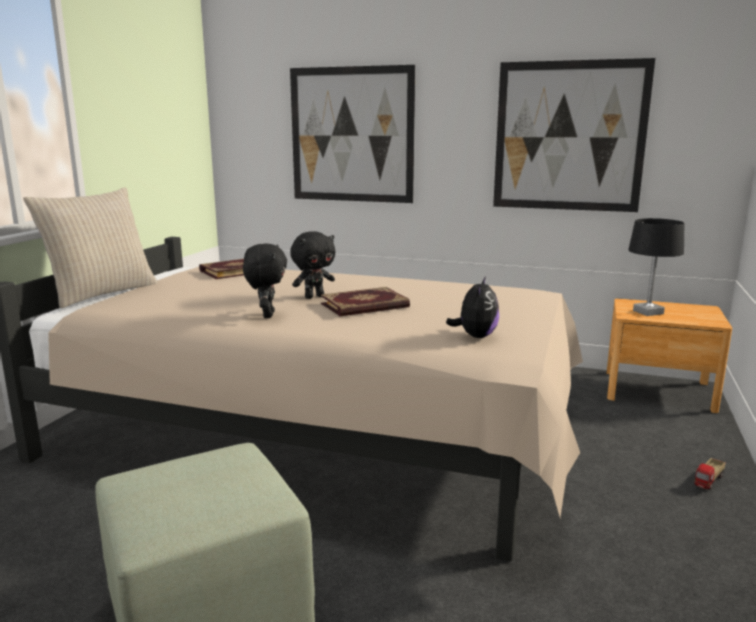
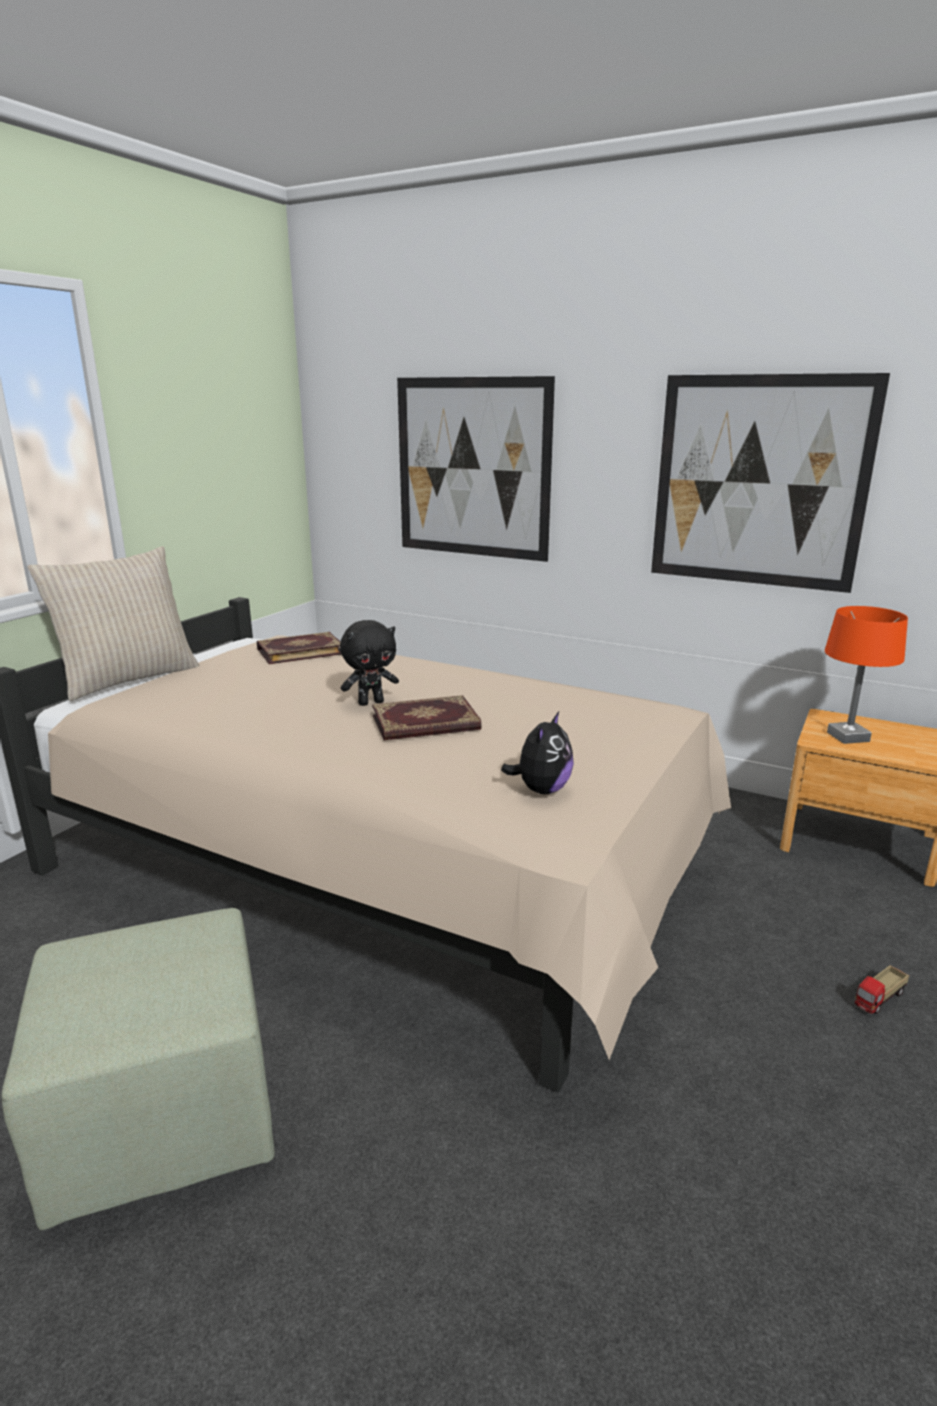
camera: 10 degrees right, 5 degrees up
black plush toy [243,243,287,318] -> none
black table lamp [628,218,684,316] -> orange table lamp [825,606,908,744]

